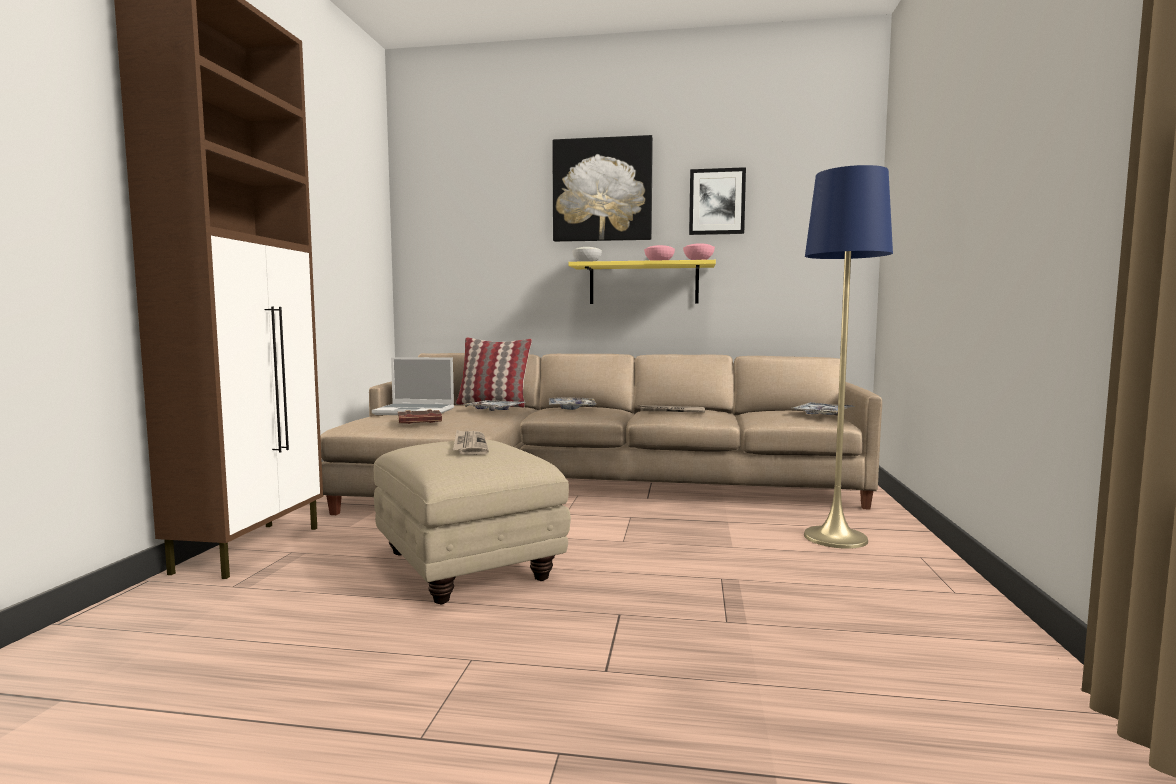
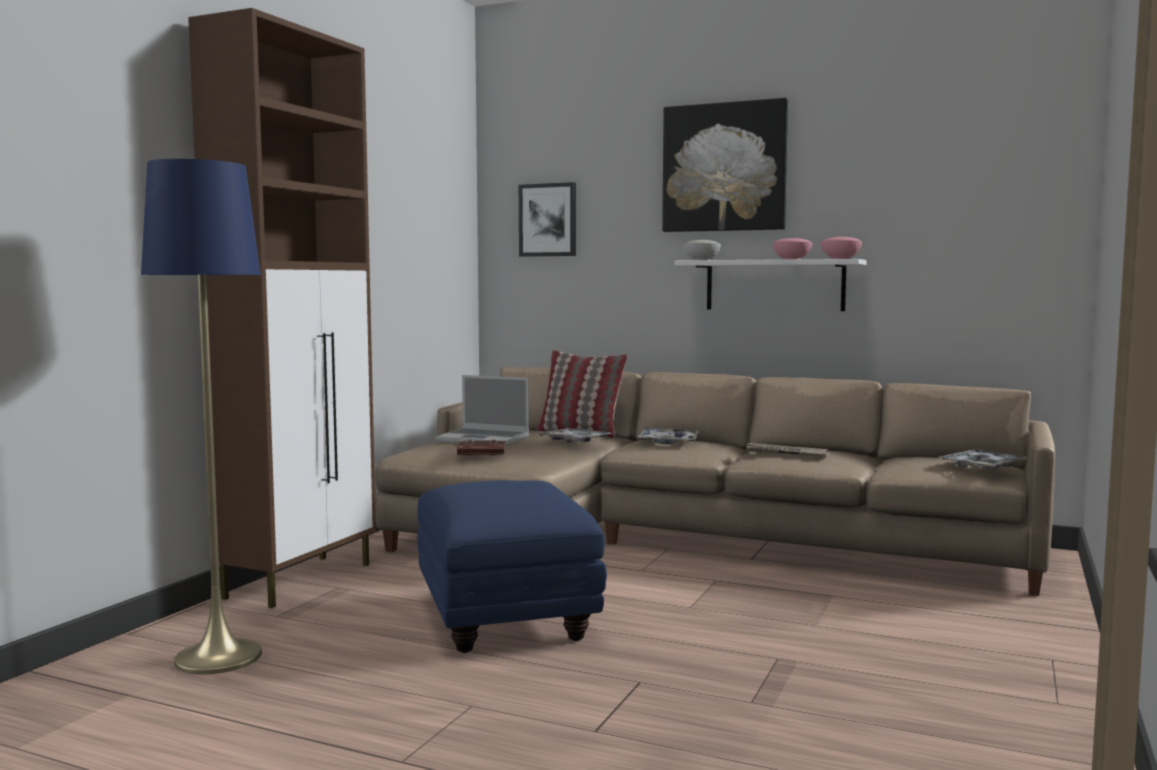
camera: 15 degrees right, 0 degrees up
beige ottoman [374,440,571,604] -> blue ottoman [417,480,607,653]
newspaper [453,429,489,455] -> none
yellow shelf [568,260,716,304] -> white shelf [675,259,866,311]
picture [689,167,746,235] -> picture moved to [519,182,576,257]
blue floor lamp [804,165,893,549] -> blue floor lamp moved to [141,159,262,675]

